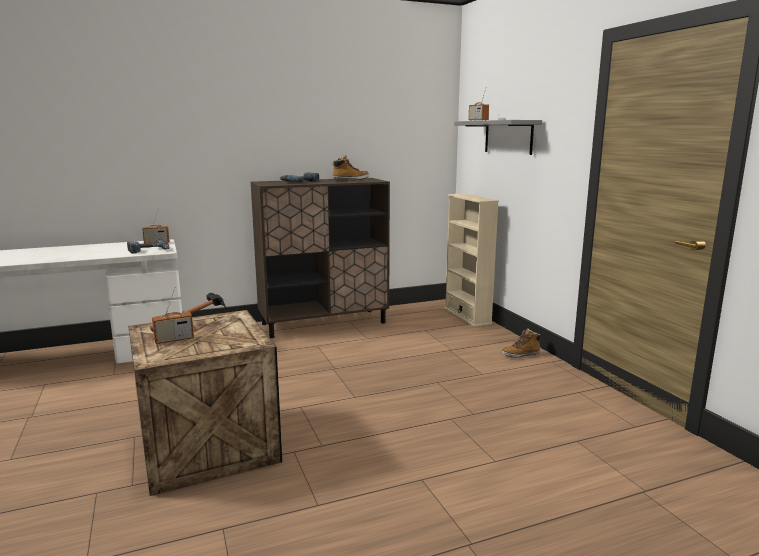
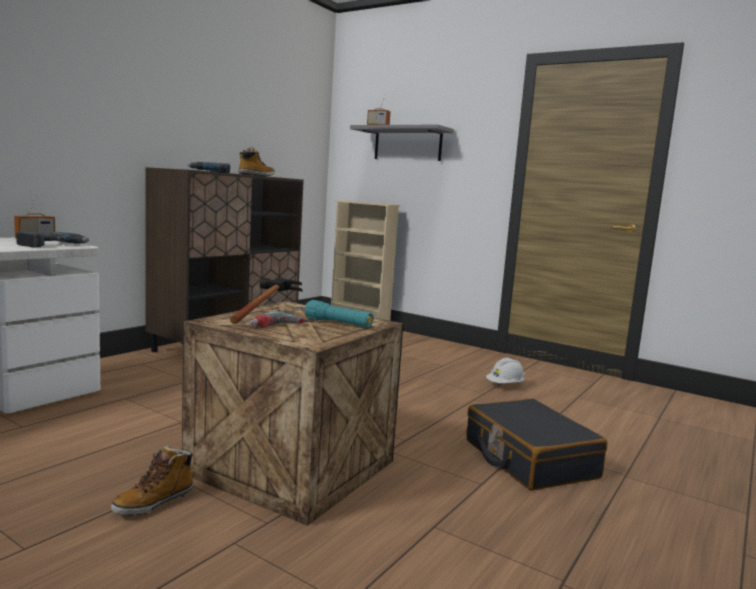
camera: 35 degrees left, 5 degrees down
radio [152,287,194,344] -> power drill [249,311,321,327]
boot [502,328,541,358] -> boot moved to [111,445,194,515]
none -> turquoise flashlight [305,300,373,327]
none -> black suitcase [466,399,607,491]
none -> white hard hat [486,357,525,383]

